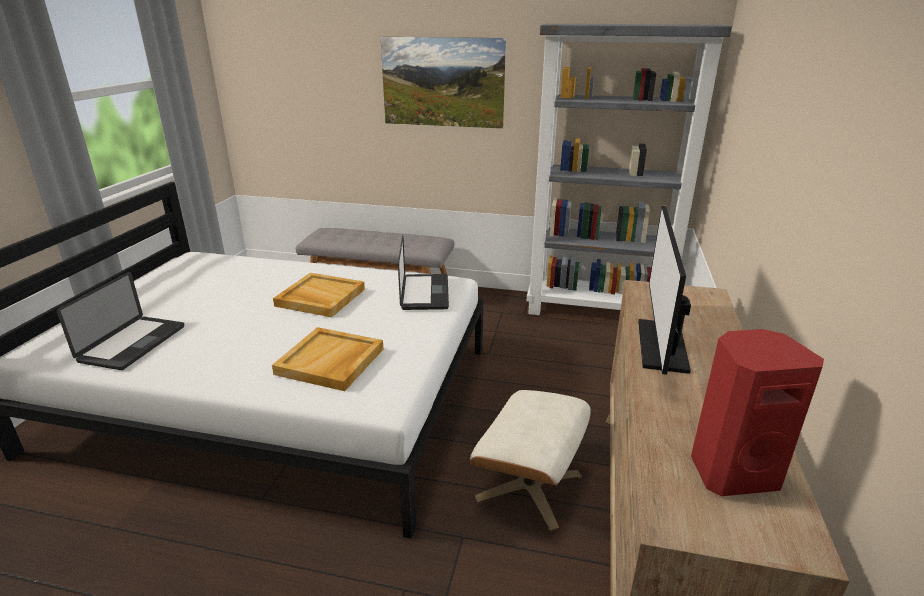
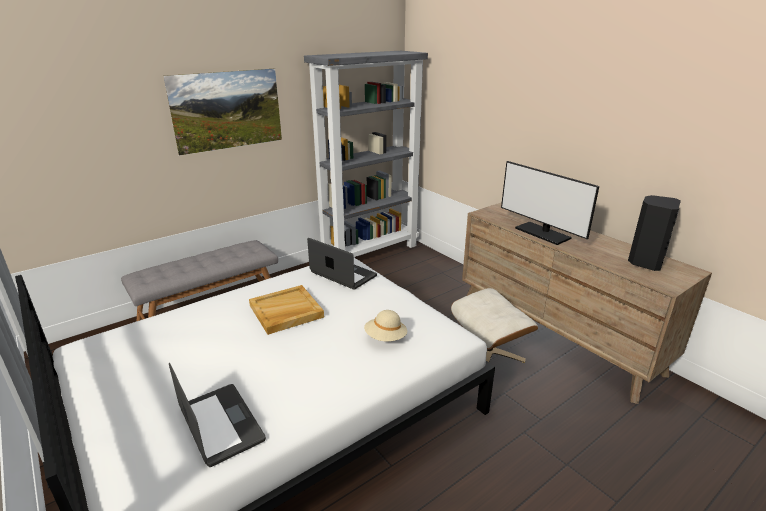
camera: 50 degrees left, 0 degrees up
beige tray [272,327,383,391] -> beige hat [364,310,407,341]
red speaker [691,329,824,496] -> black speaker [628,195,681,271]

